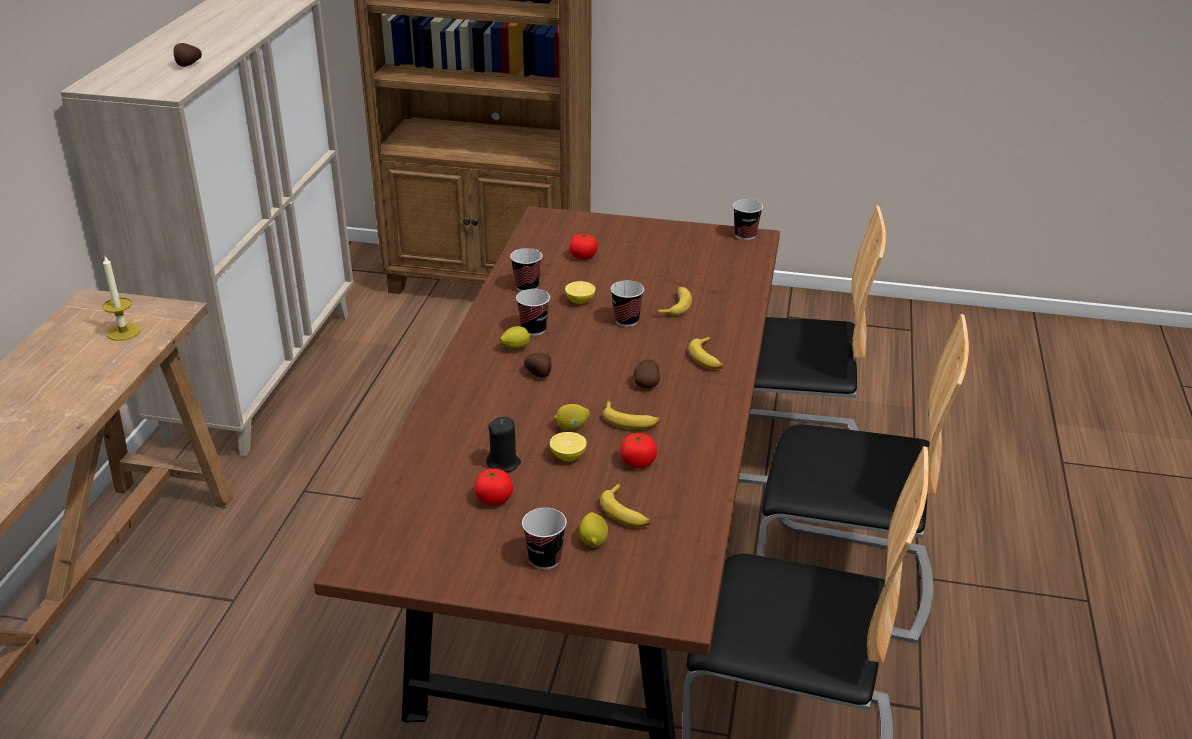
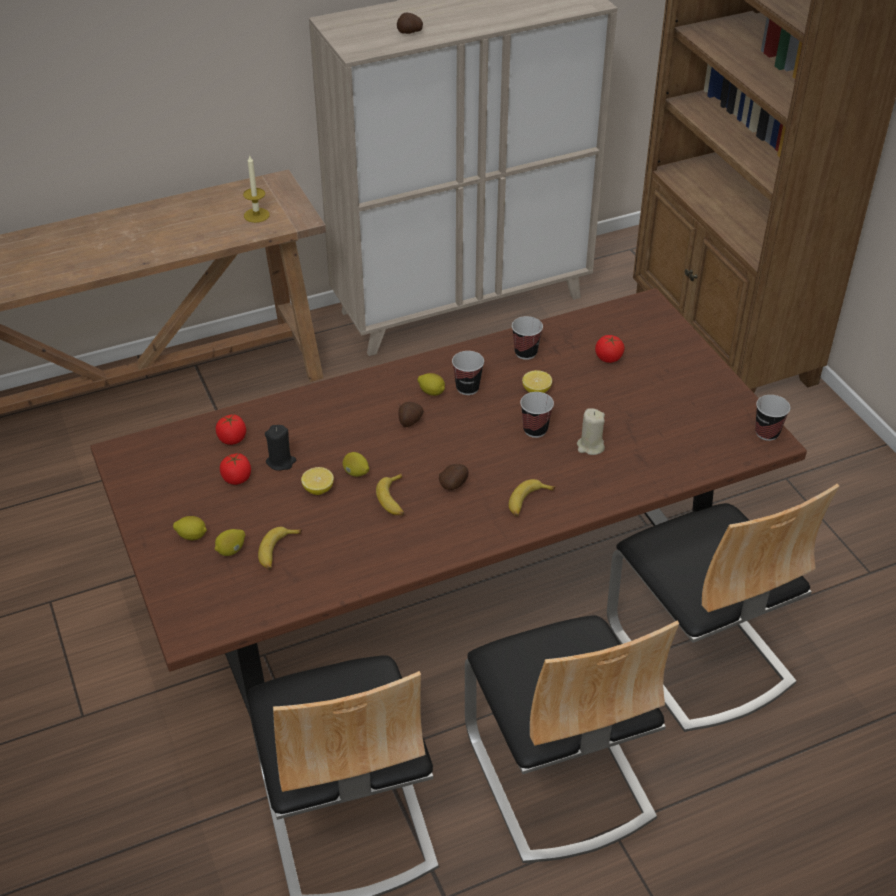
camera: 55 degrees right, 10 degrees up
cup [522,508,567,569] -> lemon [173,516,207,540]
tomato [620,433,657,469] -> tomato moved to [216,414,246,445]
banana [657,287,692,316] -> beige candle [577,408,605,455]

